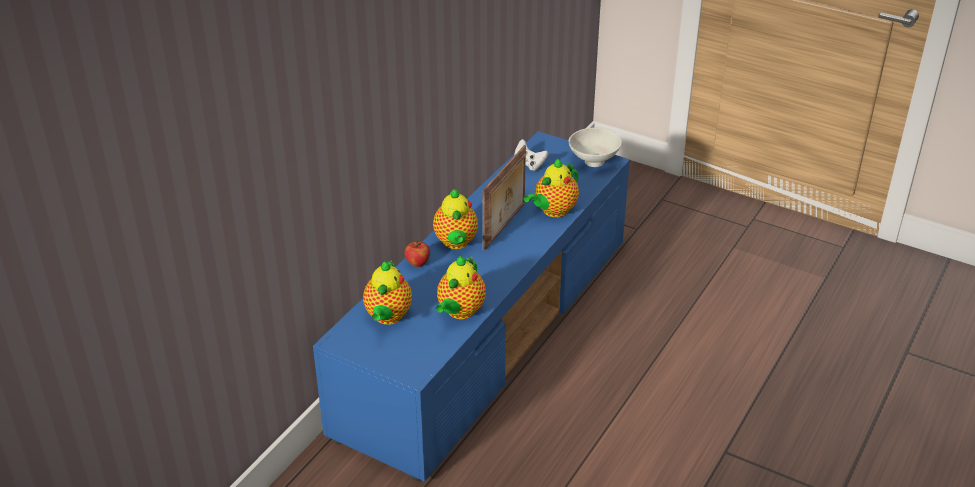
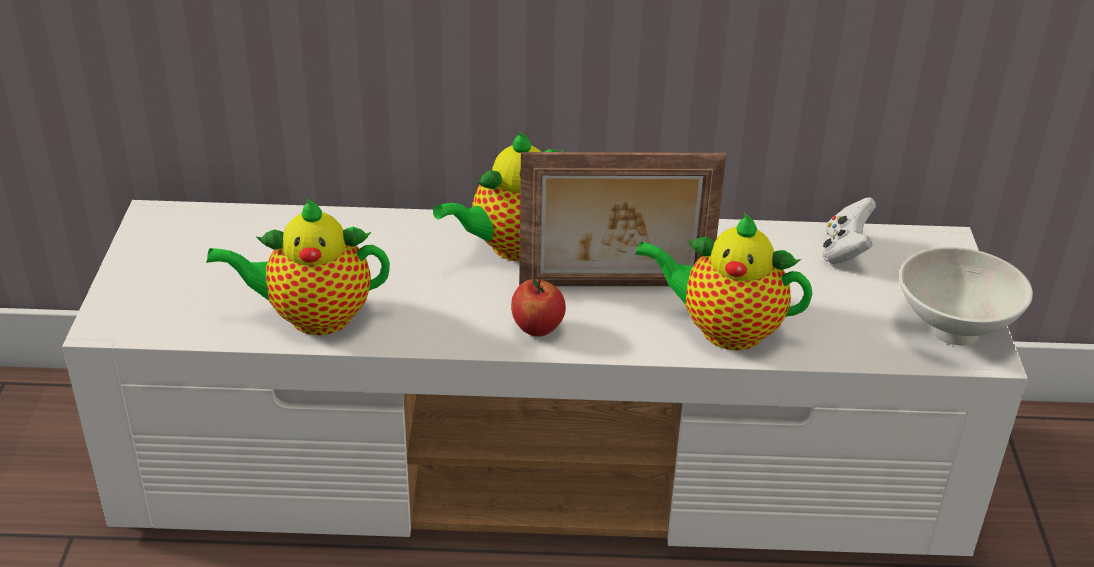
camera: 60 degrees right, 0 degrees up
blue tv stand [313,131,630,482] -> white tv stand [62,200,1028,556]
teapot [363,260,412,325] -> none
apple [405,240,430,267] -> apple moved to [511,279,566,337]

